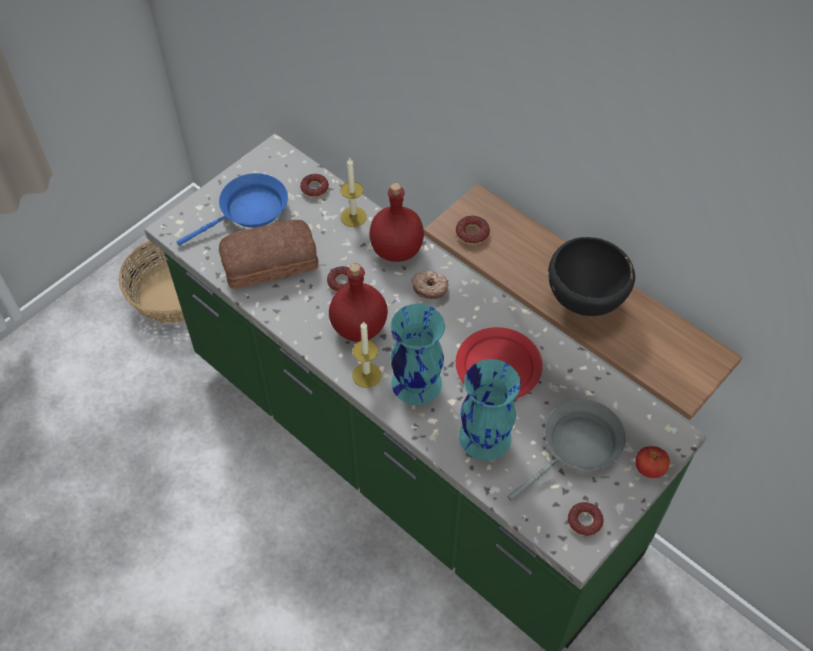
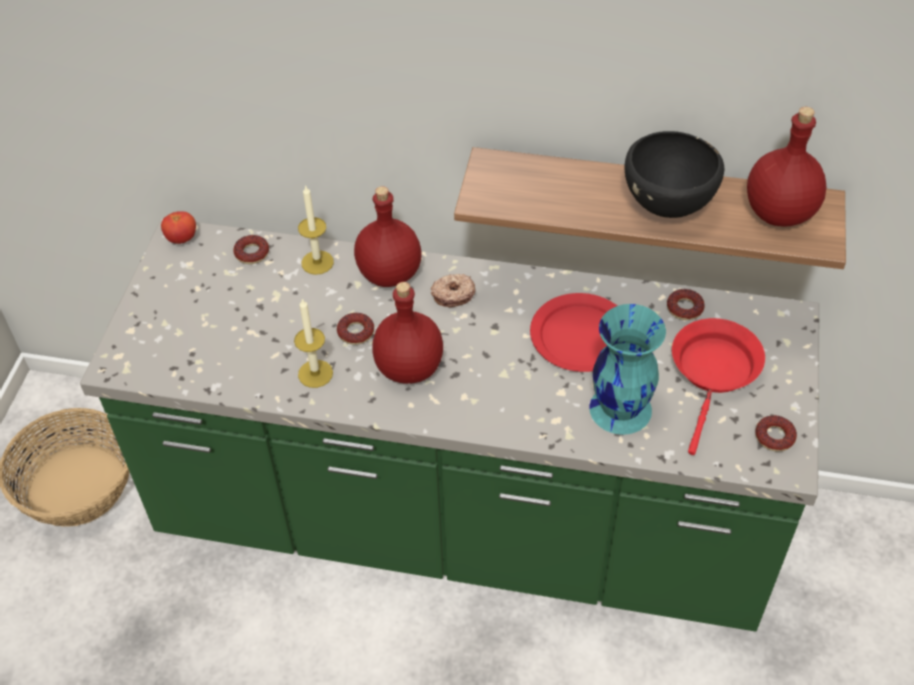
camera: 30 degrees left, 5 degrees down
blue frying pan [176,173,288,246] -> none
bread [219,220,319,289] -> none
candle [352,321,381,388] -> candle moved to [294,298,333,388]
turquoise vase [390,304,445,405] -> none
donut [456,216,490,245] -> donut moved to [667,289,705,320]
grey frying pan [508,399,626,501] -> red frying pan [672,318,765,455]
tomato [636,446,670,478] -> tomato moved to [161,211,196,244]
none -> red bottle [747,107,827,227]

